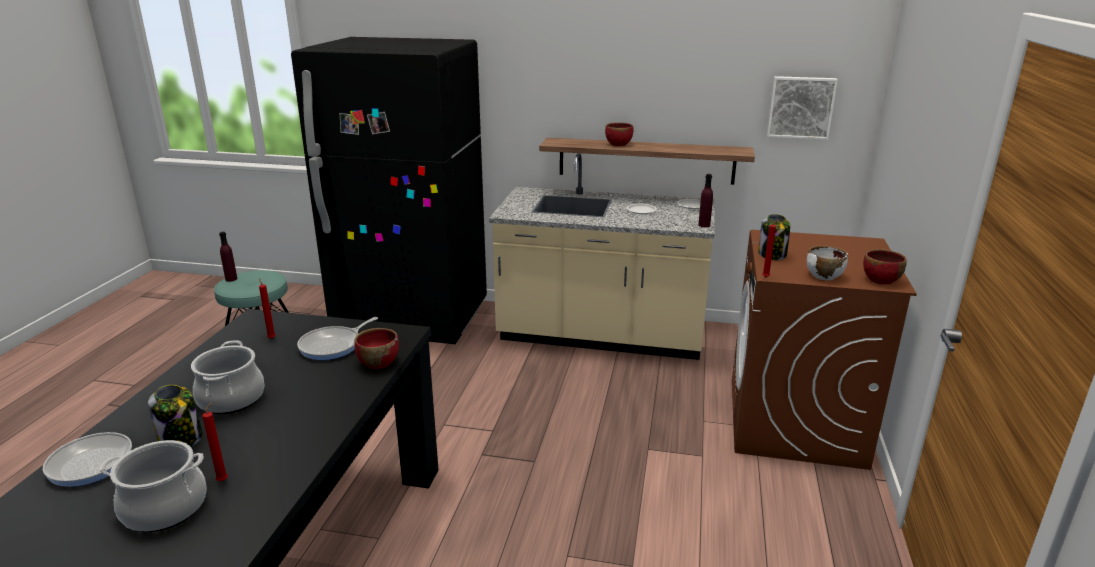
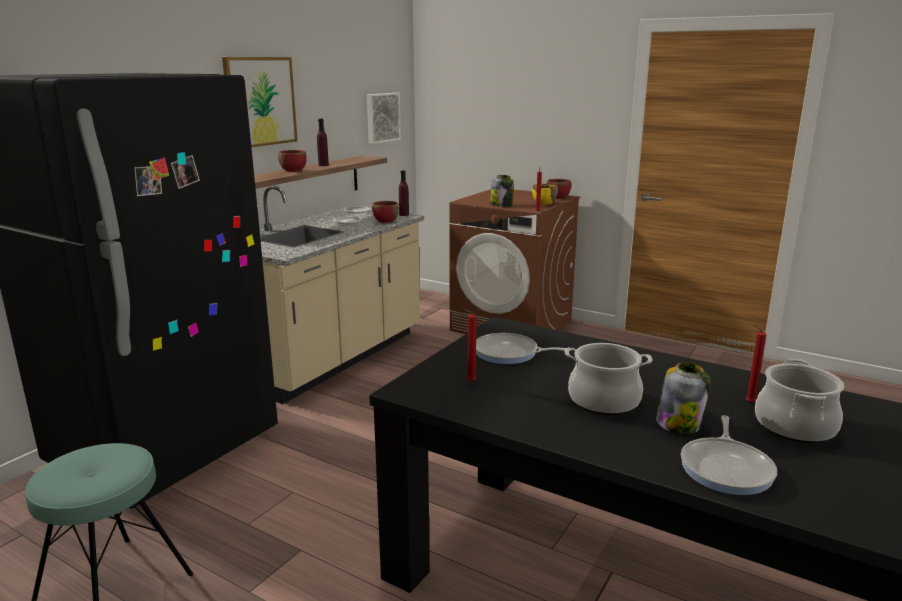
camera: 70 degrees left, 5 degrees down
purple bottle [219,232,237,282] -> purple bottle moved to [317,119,329,166]
frying pan [297,317,378,360] -> frying pan turned 135 degrees clockwise [476,333,567,365]
red bowl [355,328,399,369] -> red bowl moved to [372,201,399,223]
white bowl [807,245,848,280] -> yellow bowl [532,184,558,204]
none -> picture [222,57,298,147]

